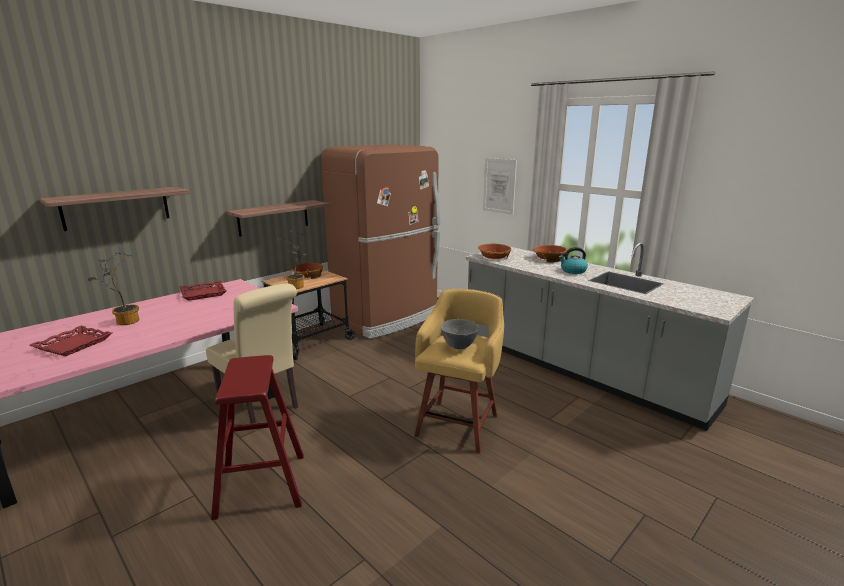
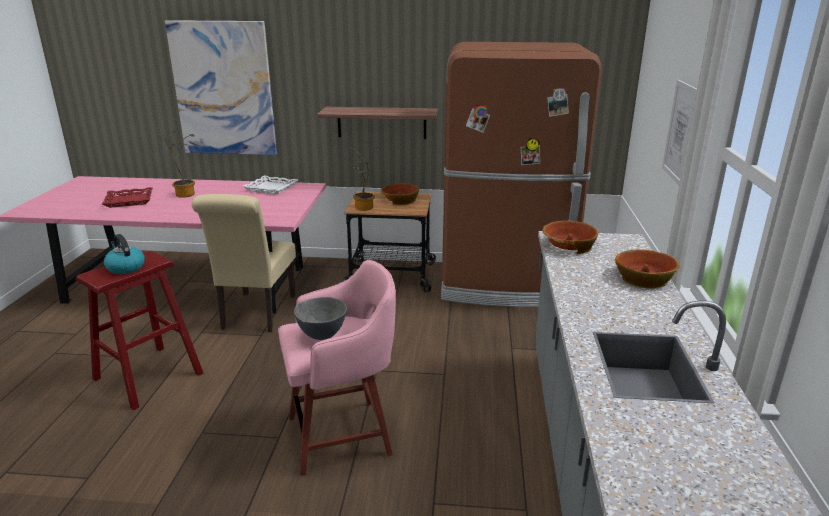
camera: 50 degrees right, 5 degrees up
shelf [39,187,191,231] -> picture [165,20,277,155]
red tray [180,281,227,301] -> white tray [243,175,298,194]
yellow stool [414,289,504,453] -> pink stool [278,260,396,476]
kettle [558,247,588,274] -> kettle moved to [104,234,145,274]

